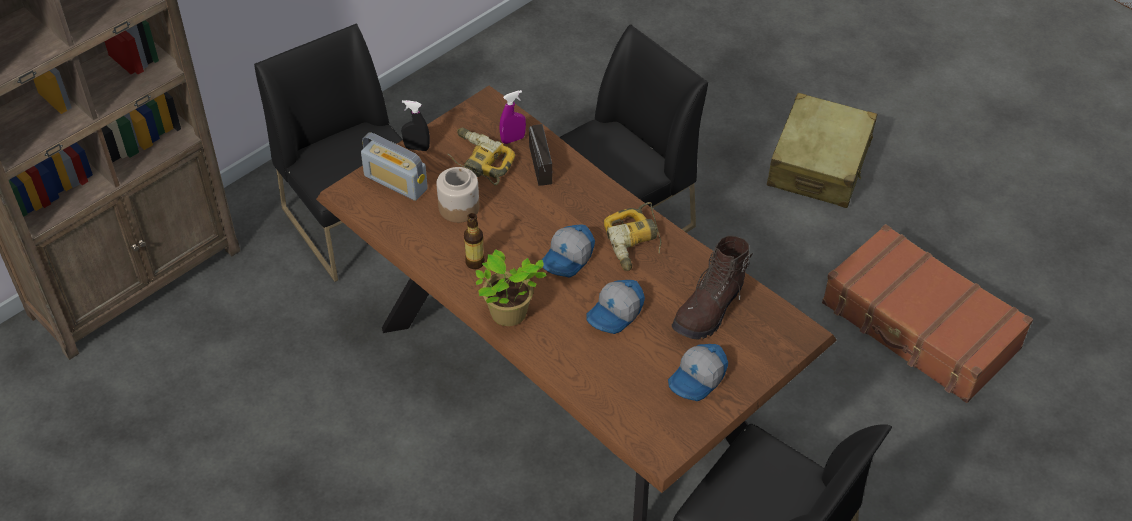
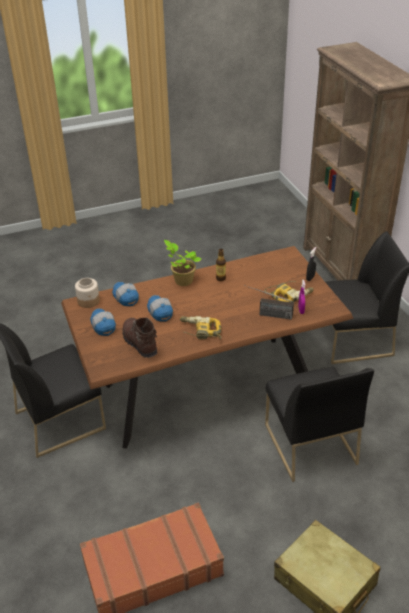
camera: 115 degrees right, 10 degrees down
radio [361,132,428,201] -> none
jar [436,167,479,223] -> jar moved to [75,278,100,308]
cap [542,224,595,278] -> cap moved to [112,282,139,306]

